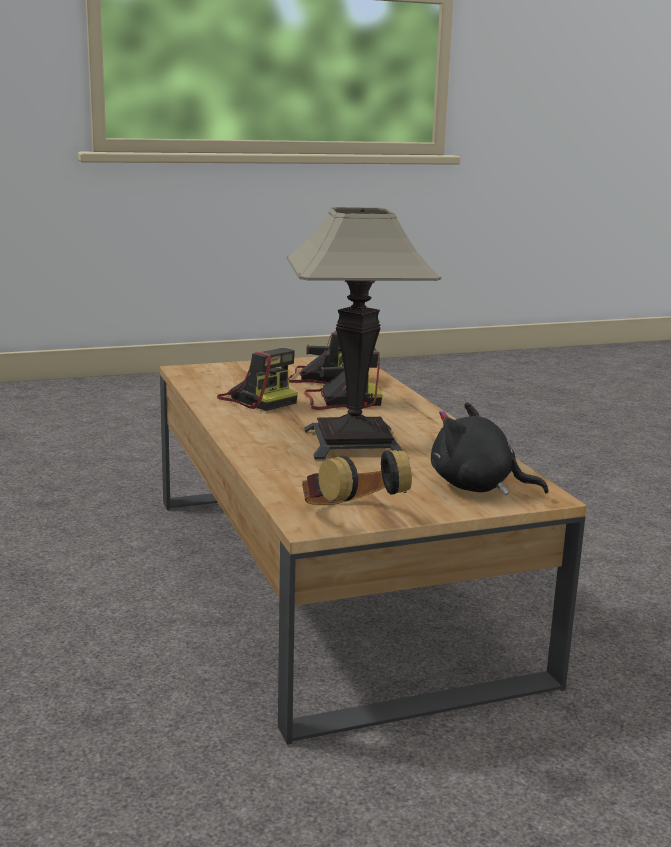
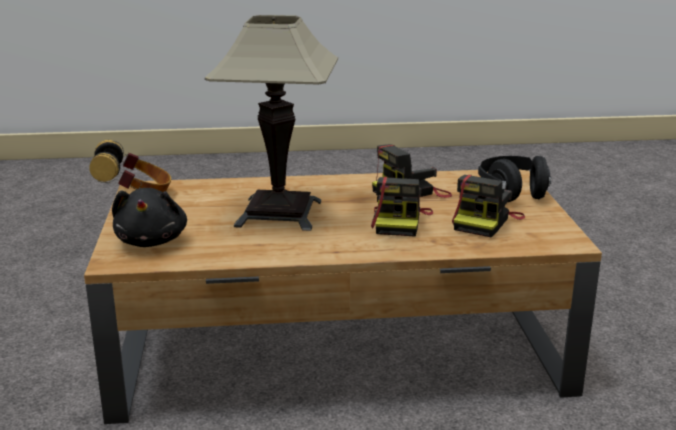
camera: 105 degrees right, 5 degrees up
black plush toy [431,402,549,495] -> black plush toy turned 135 degrees clockwise [112,188,187,247]
none -> black headphones [478,156,551,202]

